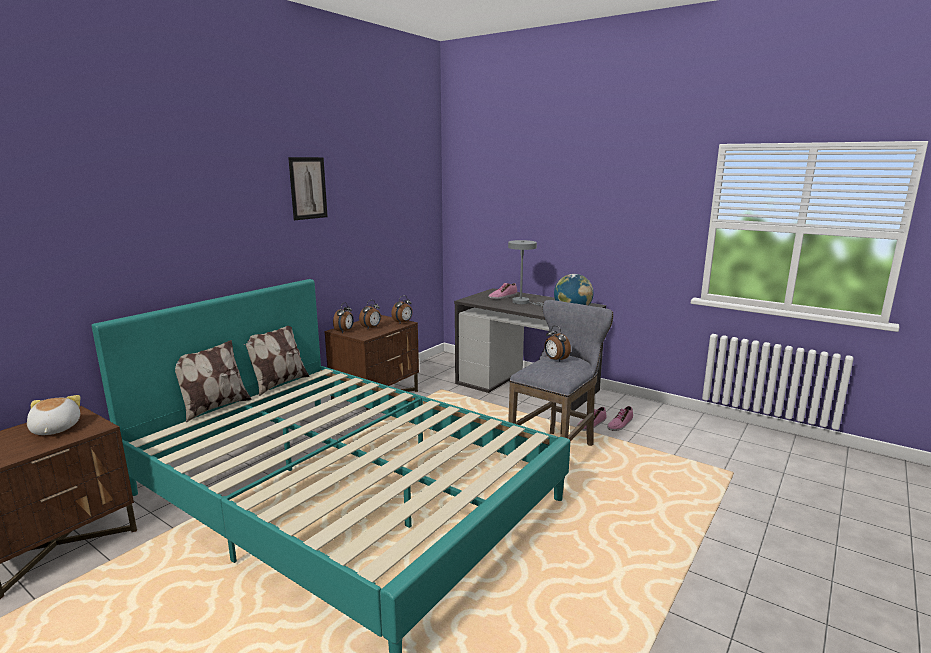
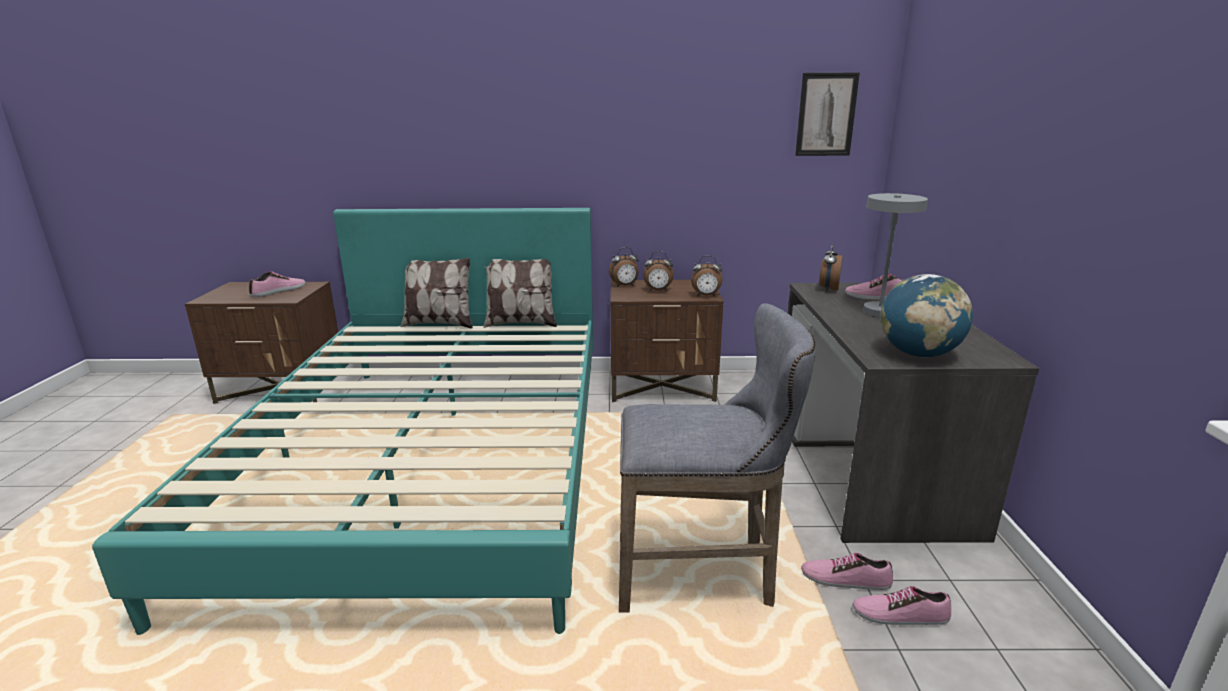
camera: 55 degrees right, 5 degrees up
plush toy [27,395,80,435] -> shoe [249,271,306,297]
picture [288,157,328,220] -> picture moved to [795,72,860,156]
alarm clock [544,326,571,362] -> alarm clock moved to [819,243,843,292]

